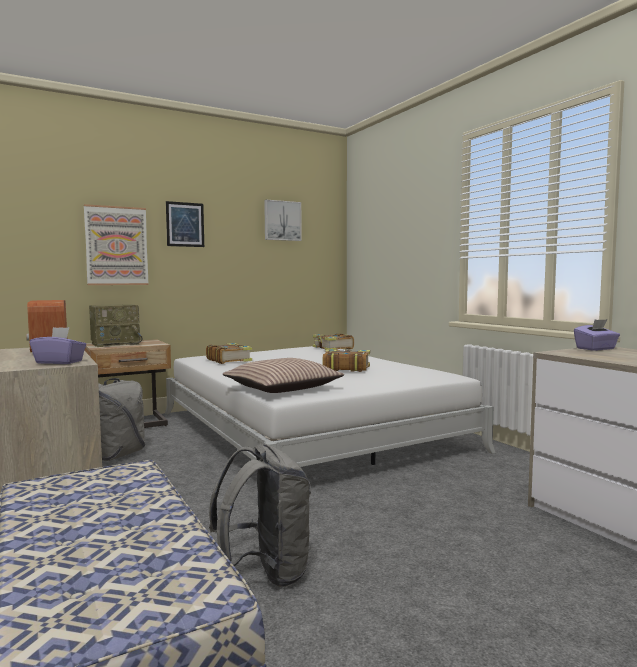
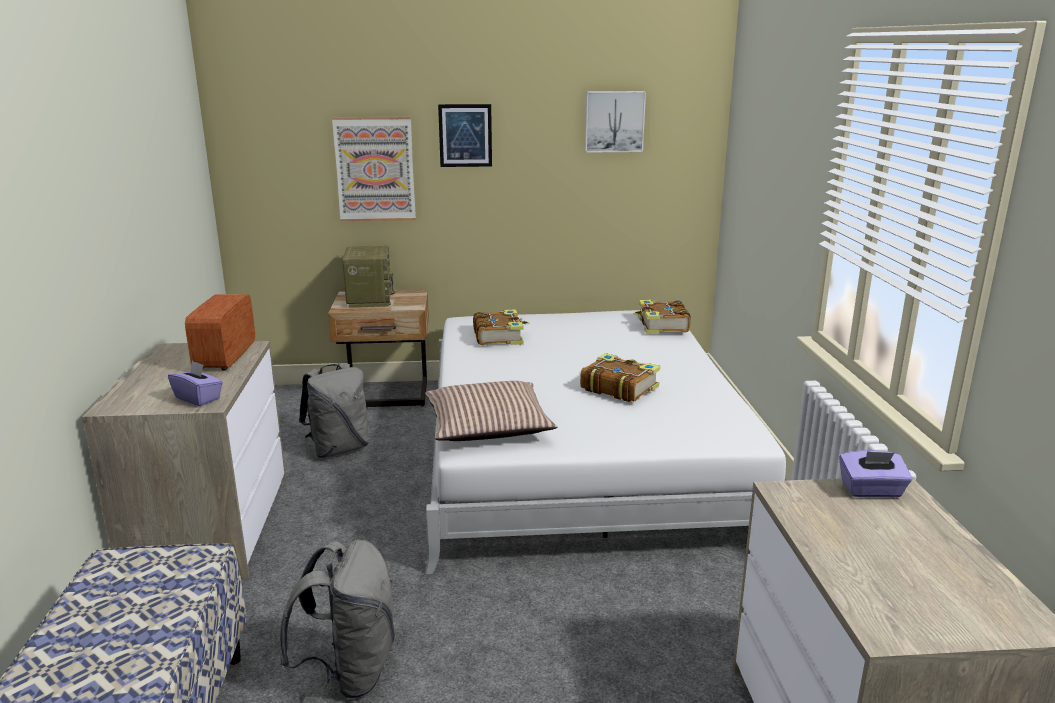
camera: 25 degrees right, 15 degrees up
radio [89,304,142,347] -> radio turned 90 degrees counterclockwise [342,246,395,308]

